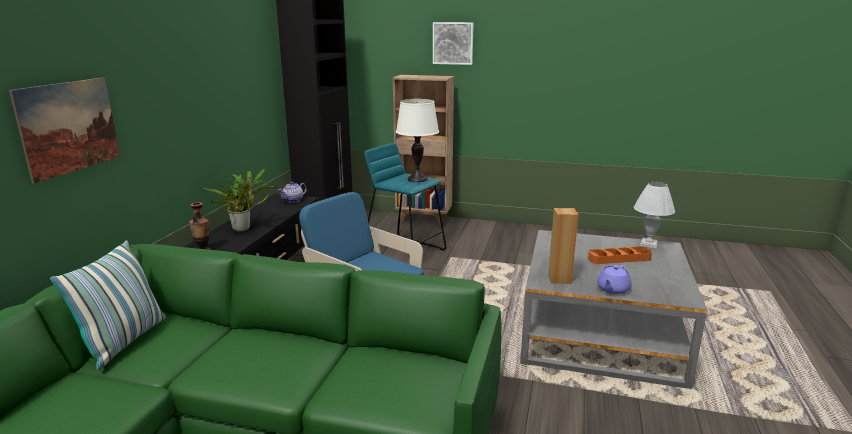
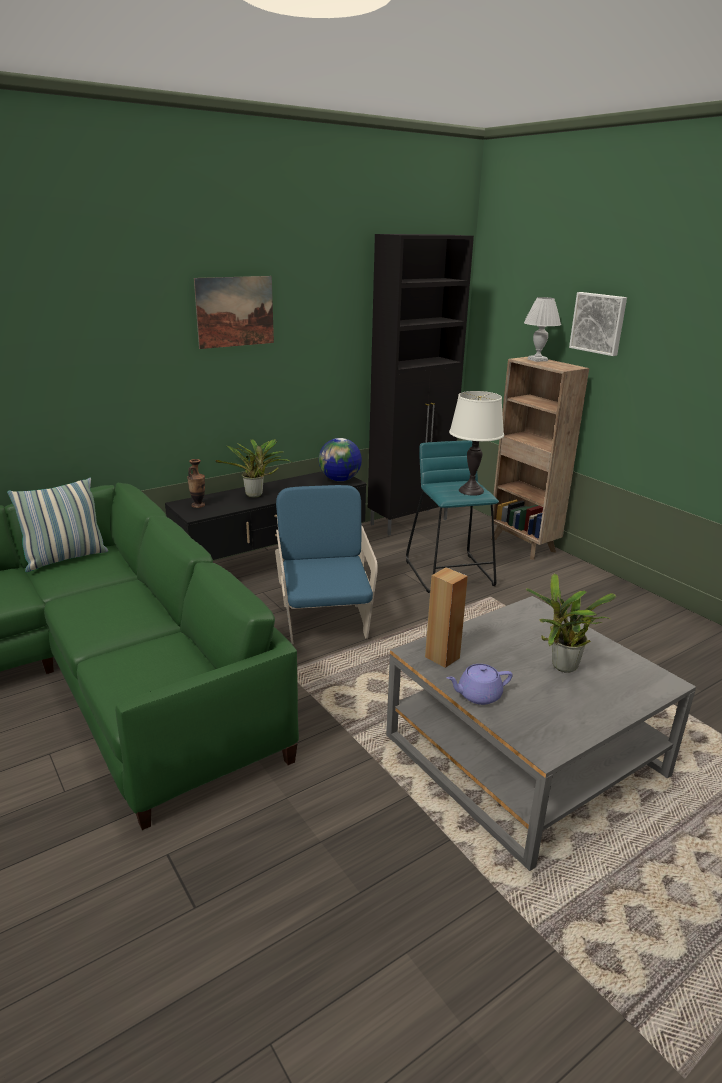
camera: 40 degrees right, 5 degrees up
picture [9,77,120,183] -> picture moved to [194,276,274,349]
teapot [278,182,307,203] -> globe [319,438,362,481]
orange tray [588,246,652,264] -> potted plant [526,573,616,673]
white table lamp [634,182,675,249] -> white table lamp moved to [524,297,561,362]

